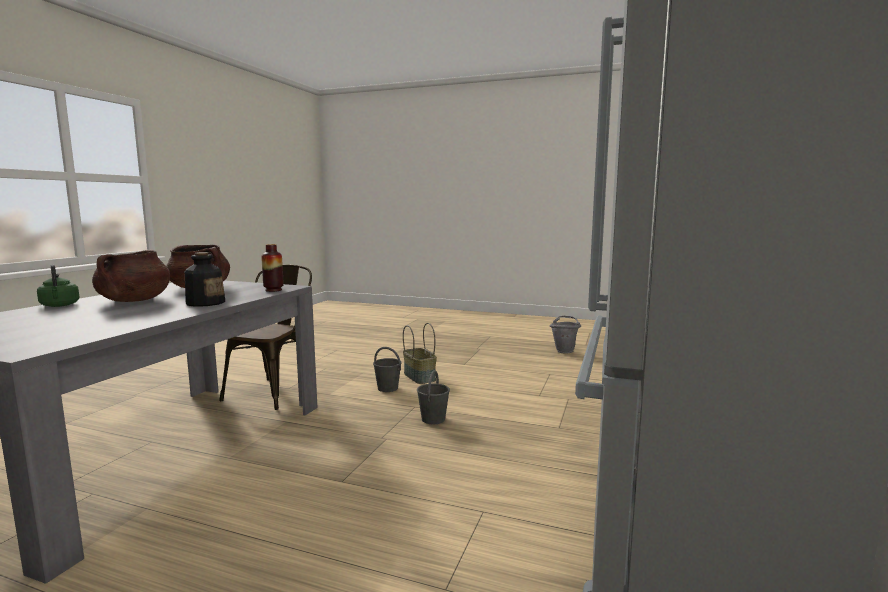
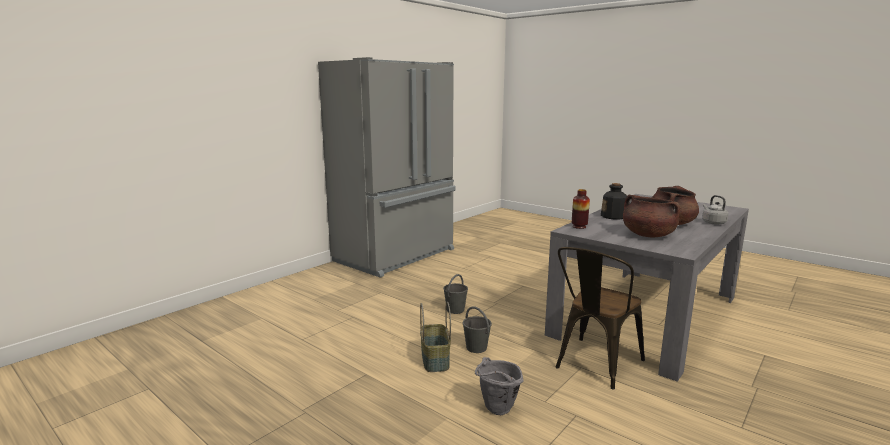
camera: 160 degrees left, 5 degrees up
green kettle [37,264,80,307] -> grey kettle [702,195,728,225]
grey bucket [549,316,581,354] -> grey bucket moved to [475,357,524,415]

